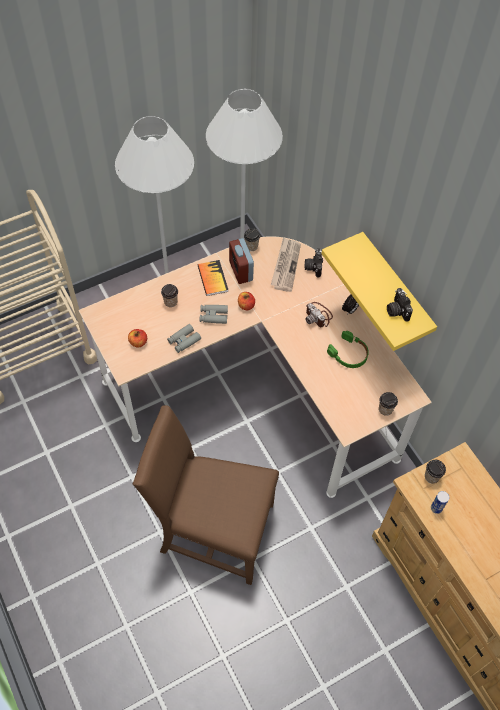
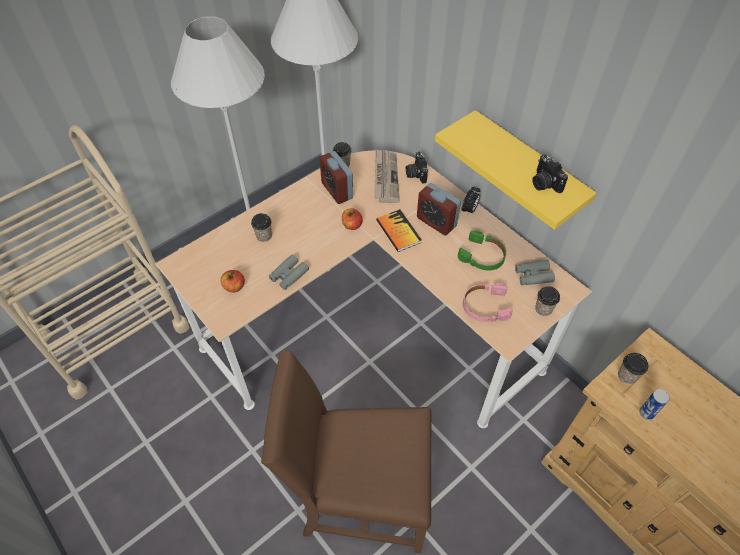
camera: 10 degrees left, 5 degrees down
book [198,260,228,296] -> book moved to [376,209,422,252]
grey binoculars [200,305,228,324] -> grey binoculars moved to [515,260,555,285]
camera [305,302,333,327] -> alarm clock [417,183,461,236]
none -> pink headphones [463,283,513,322]

